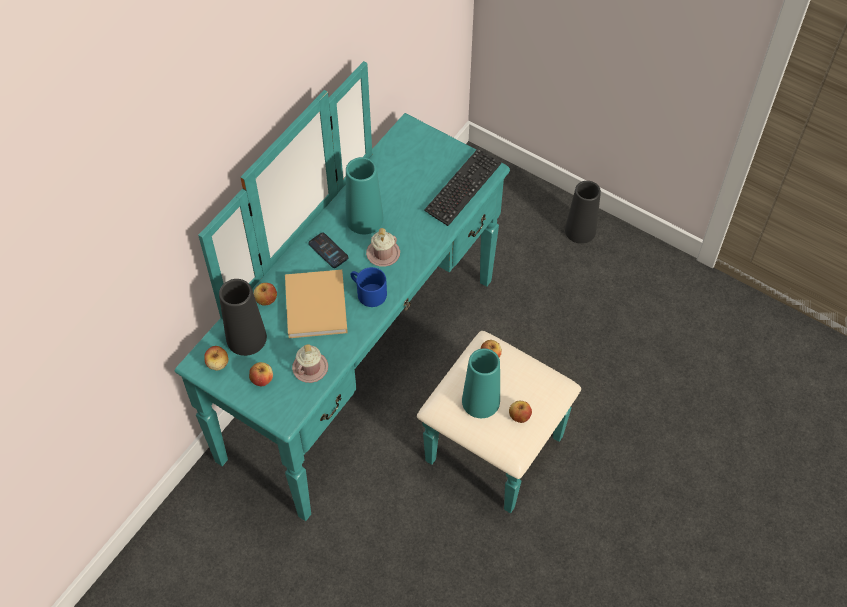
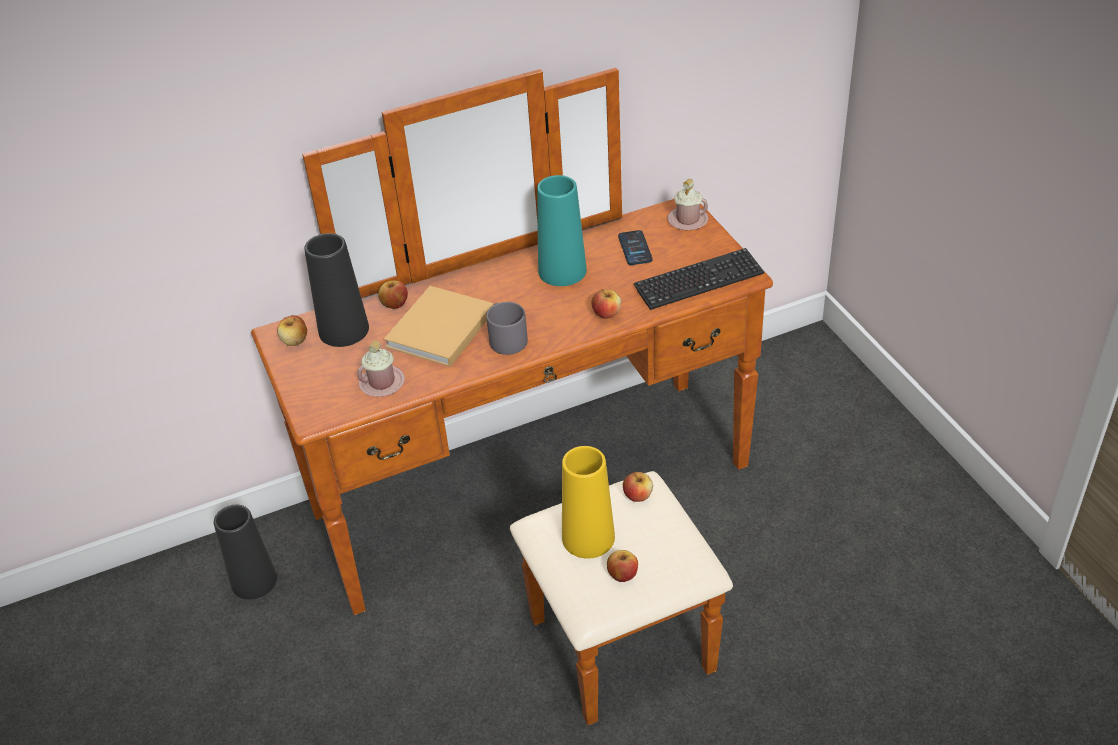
camera: 35 degrees right, 15 degrees down
turquoise dresser [175,61,581,521] -> brown dresser [251,68,773,725]
apple [249,362,273,386] -> apple moved to [591,289,621,319]
phone [308,233,349,268] -> phone moved to [618,230,653,265]
blue mug [351,267,387,307] -> grey mug [486,302,528,355]
pink mug [366,228,400,267] -> pink mug moved to [667,179,709,230]
turquoise vase [462,348,500,418] -> yellow vase [562,446,615,559]
black vase [565,181,601,244] -> black vase moved to [214,505,277,600]

